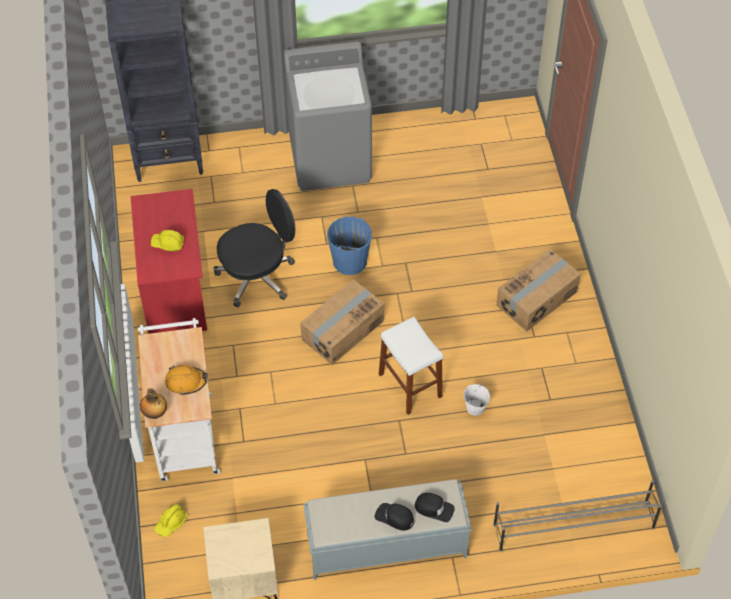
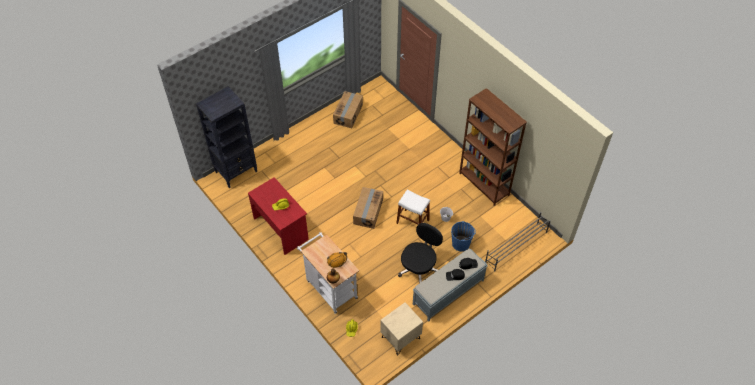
camera: 30 degrees left, 0 degrees up
black office chair [213,189,295,307] -> black office chair moved to [398,223,443,283]
grey washing machine [284,42,372,191] -> none
blue bucket [327,217,372,275] -> blue bucket moved to [451,221,476,251]
cardboard box [496,249,581,331] -> cardboard box moved to [333,91,363,128]
none -> brown bookcase [459,88,527,206]

